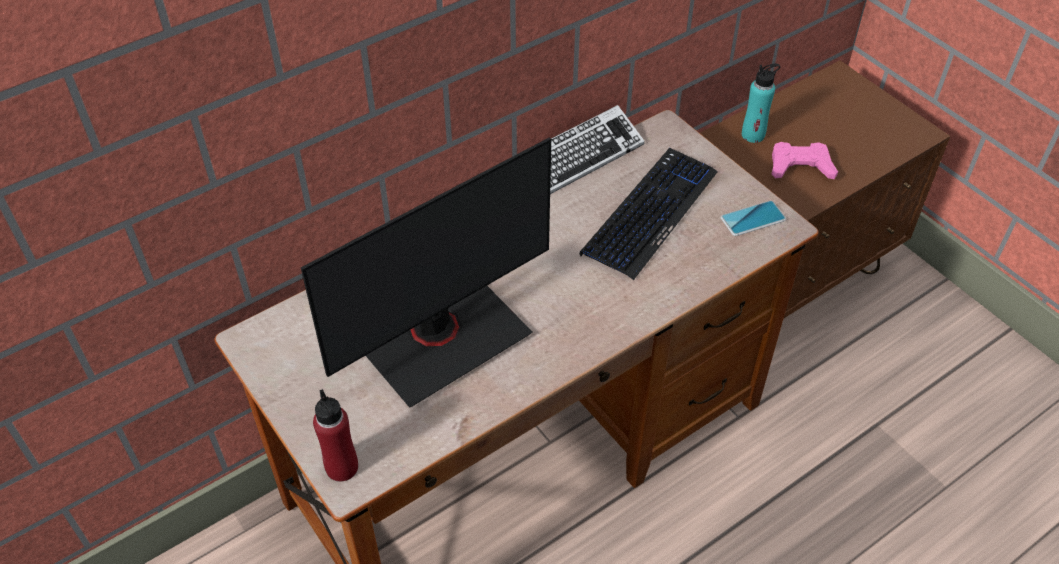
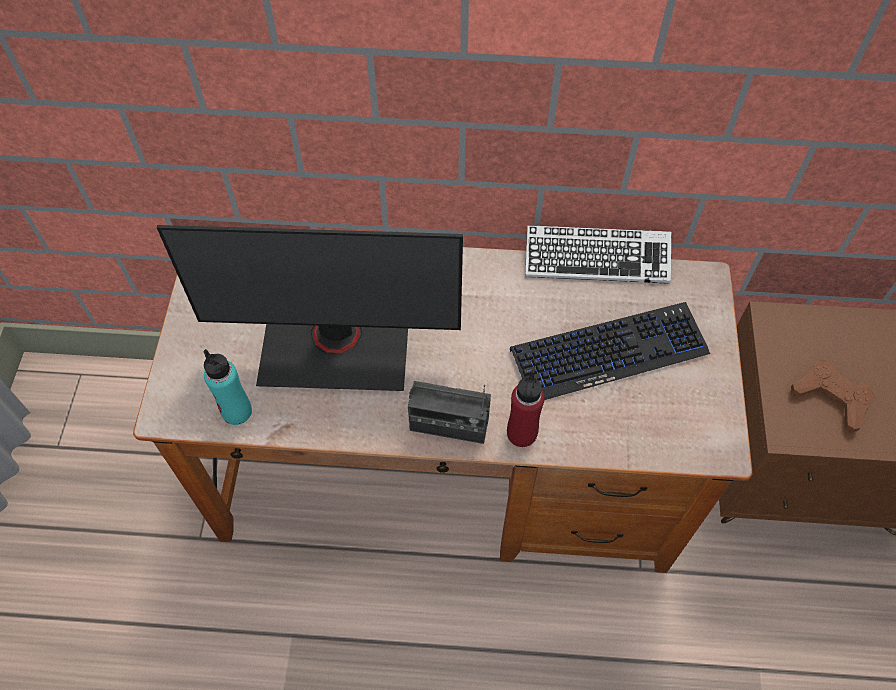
camera: 40 degrees right, 10 degrees up
red bottle [313,389,358,482] -> red bottle moved to [507,370,545,447]
phone [721,201,786,236] -> none
turquoise bottle [742,64,780,143] -> turquoise bottle moved to [203,349,252,425]
pink game controller [772,142,838,179] -> brown game controller [791,360,874,433]
none -> radio [408,381,491,444]

